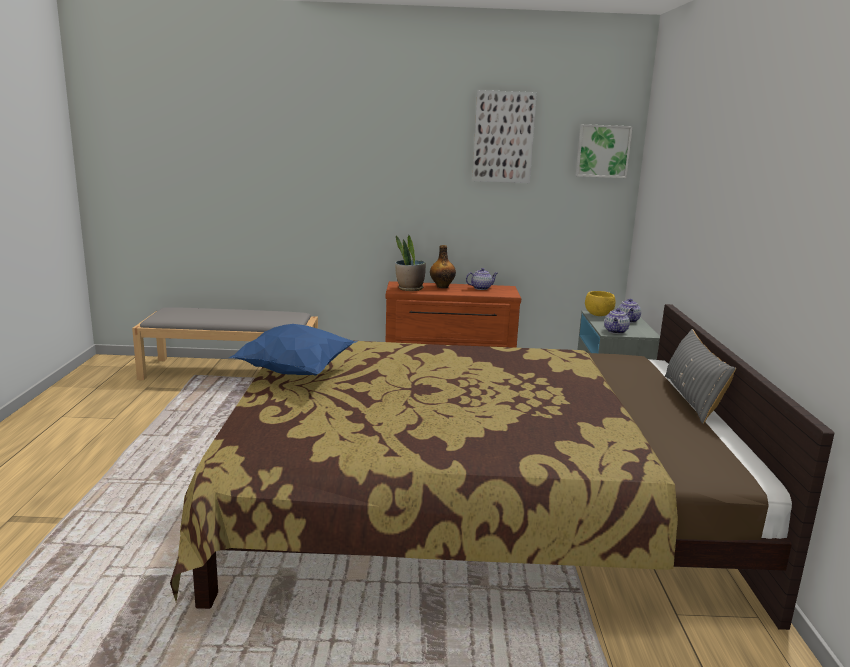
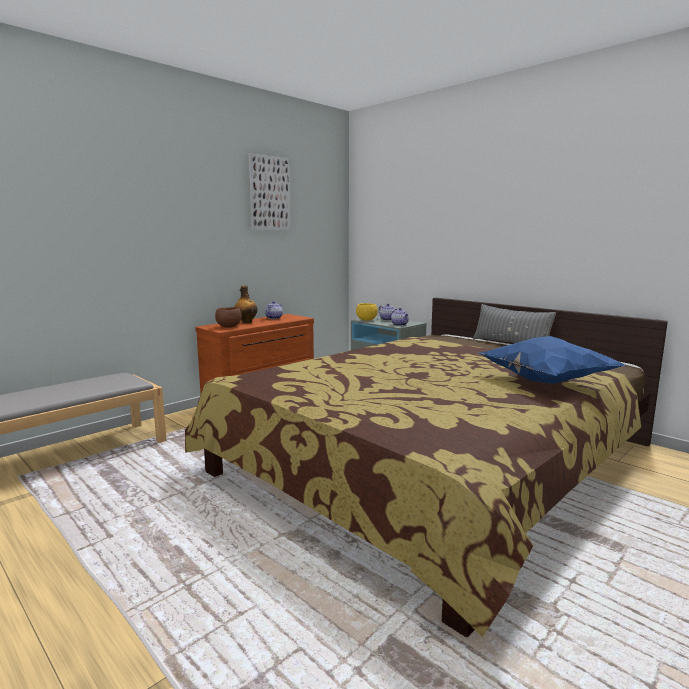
camera: 45 degrees left, 5 degrees down
blue pillow [229,324,358,376] -> blue pillow moved to [479,336,626,384]
potted plant [395,235,426,291] -> brown bowl [215,307,242,328]
picture [575,124,633,178] -> none

